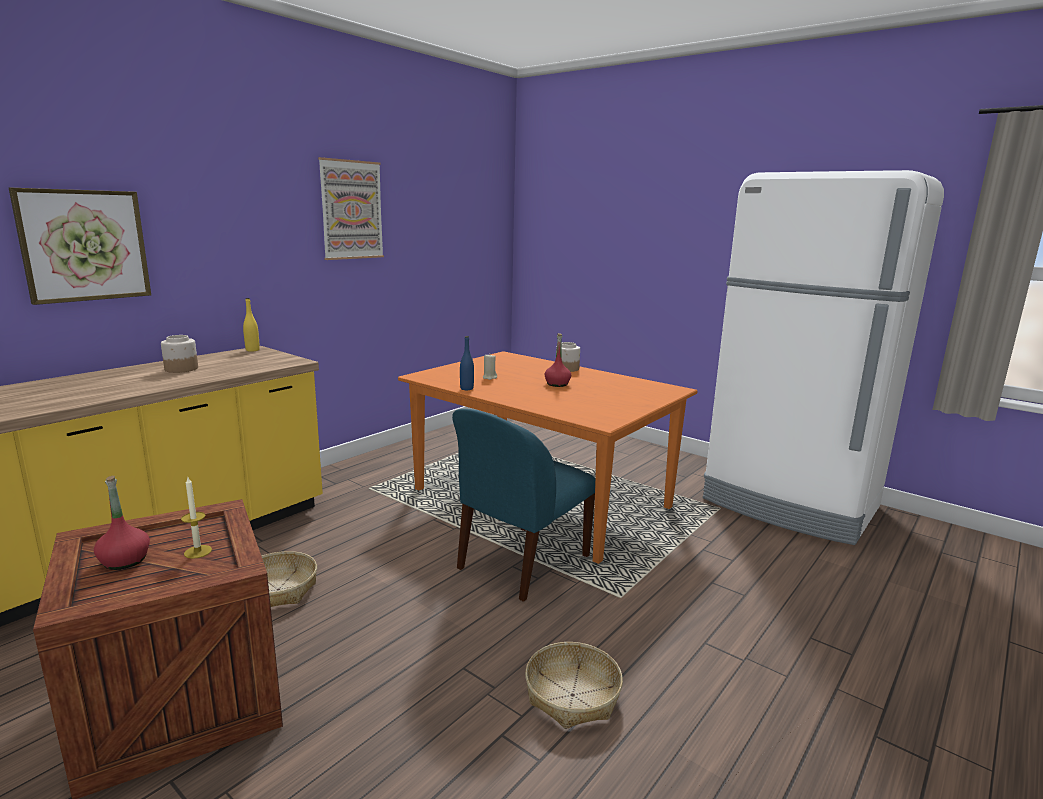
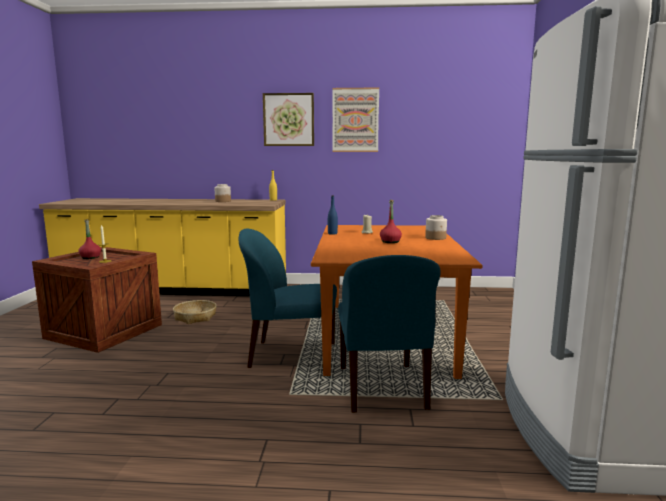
camera: 55 degrees right, 5 degrees down
picture [9,188,151,305] -> picture moved to [263,93,314,146]
basket [525,642,623,729] -> none
none -> blue chair [338,255,441,413]

